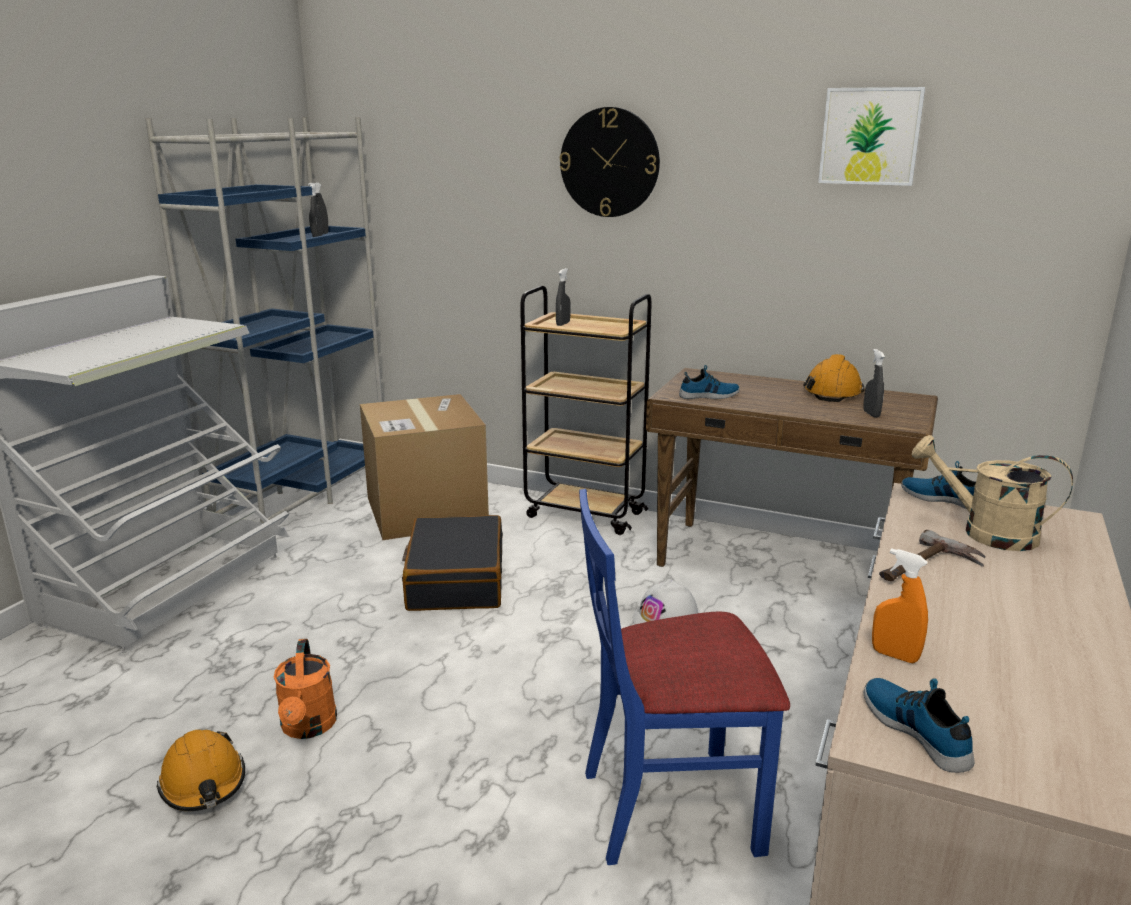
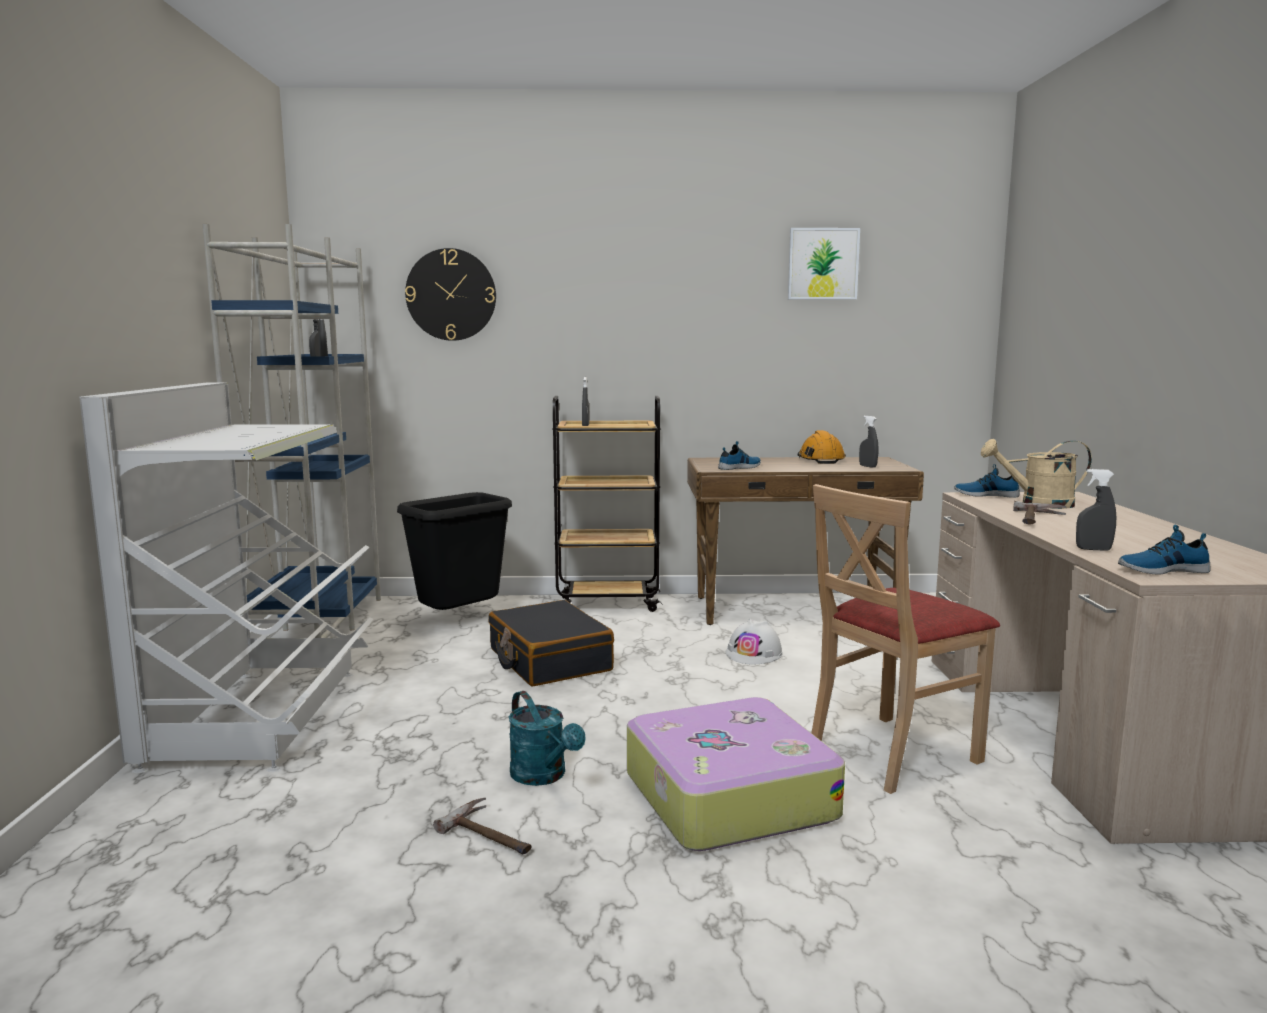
camera: 25 degrees left, 10 degrees down
orange hard hat [157,730,245,811] -> hammer [433,798,532,854]
orange watering can [274,639,337,739] -> turquoise watering can [509,691,585,786]
cardboard box [360,394,489,540] -> black trash can [397,492,512,610]
wall clock [560,107,660,217] -> wall clock moved to [405,248,496,341]
blue chair [579,489,790,865] -> beige chair [812,484,1000,794]
shoe [864,678,975,773] -> shoe turned 45 degrees counterclockwise [1118,525,1210,574]
orange spray bottle [872,548,928,663] -> grey spray bottle [1076,469,1116,551]
none -> suitcase [627,697,845,851]

